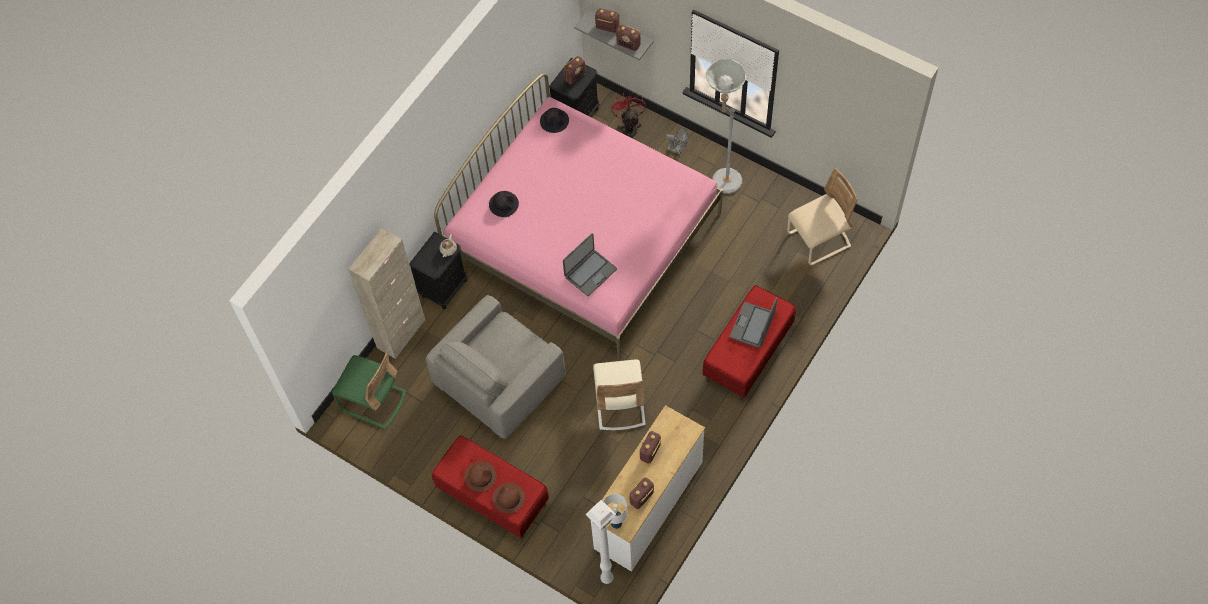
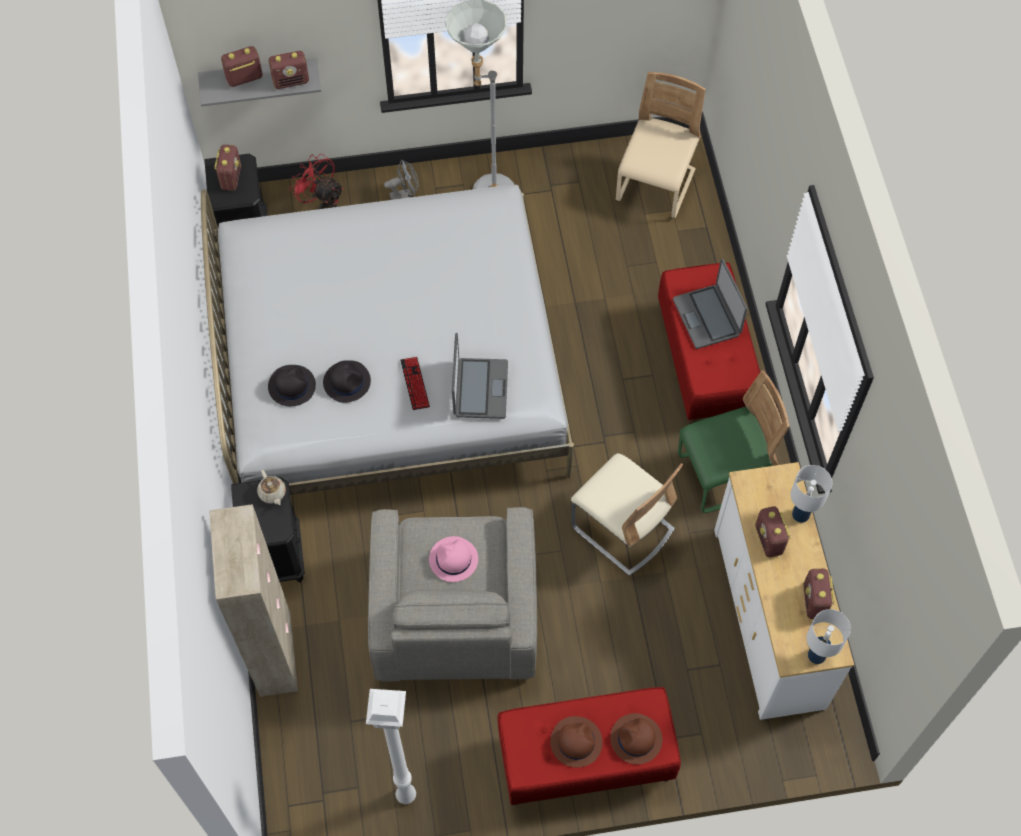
camera: 45 degrees left, 0 degrees up
green chair [332,349,406,429] -> green chair moved to [678,370,790,513]
pink bed [434,73,723,359] -> white bed [201,185,574,495]
black hat [540,108,569,133] -> black hat moved to [323,360,371,403]
white floor lamp [585,500,616,584] -> white floor lamp moved to [366,689,416,804]
none -> keyboard [400,357,430,410]
none -> pink hat [429,536,478,582]
none -> white table lamp [791,465,832,523]

